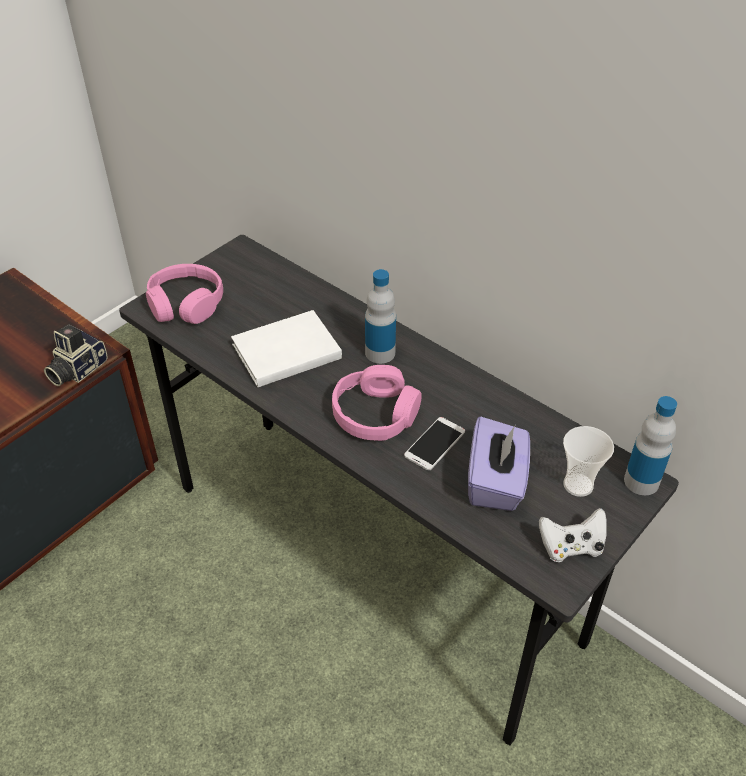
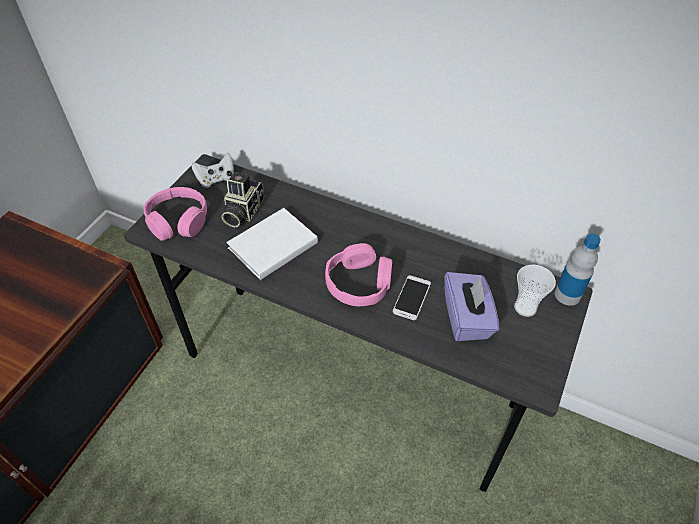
camera: 15 degrees left, 5 degrees up
camera [44,324,108,386] -> camera moved to [221,172,264,227]
bottle [365,269,396,364] -> none
white game controller [539,508,607,562] -> white game controller moved to [191,153,234,188]

